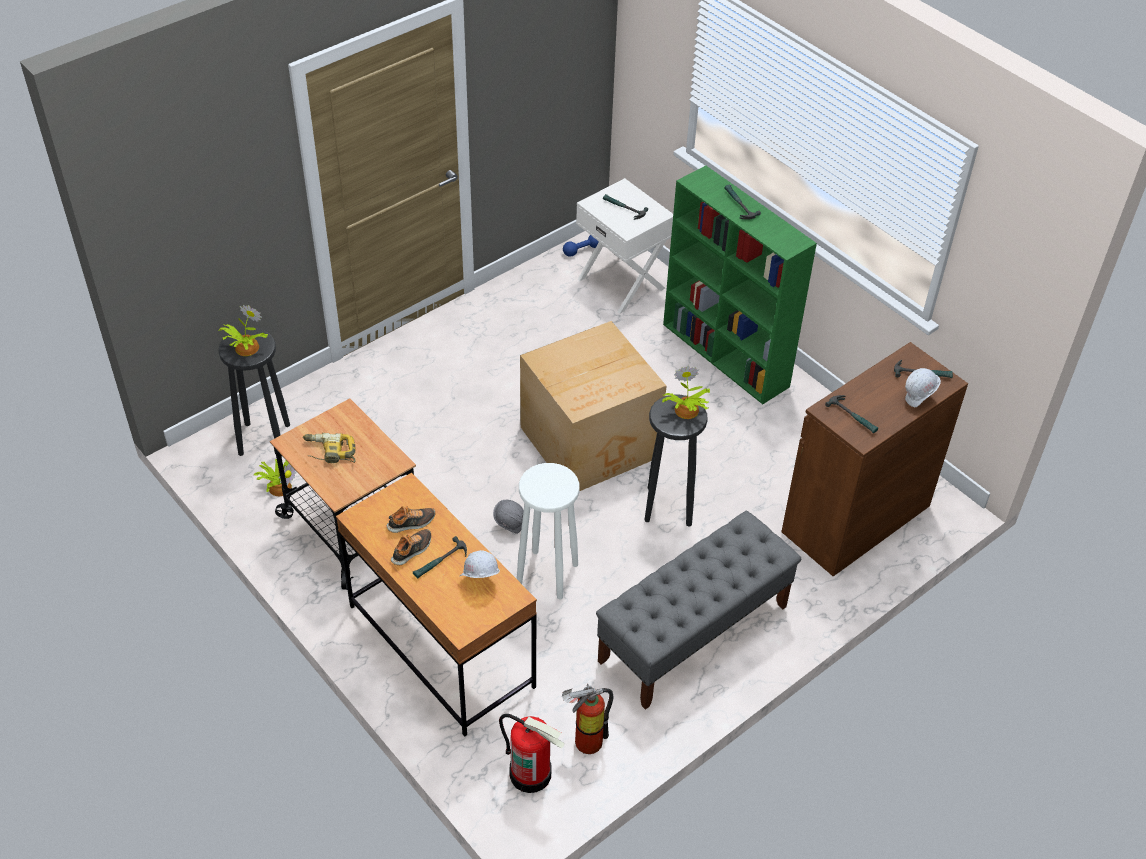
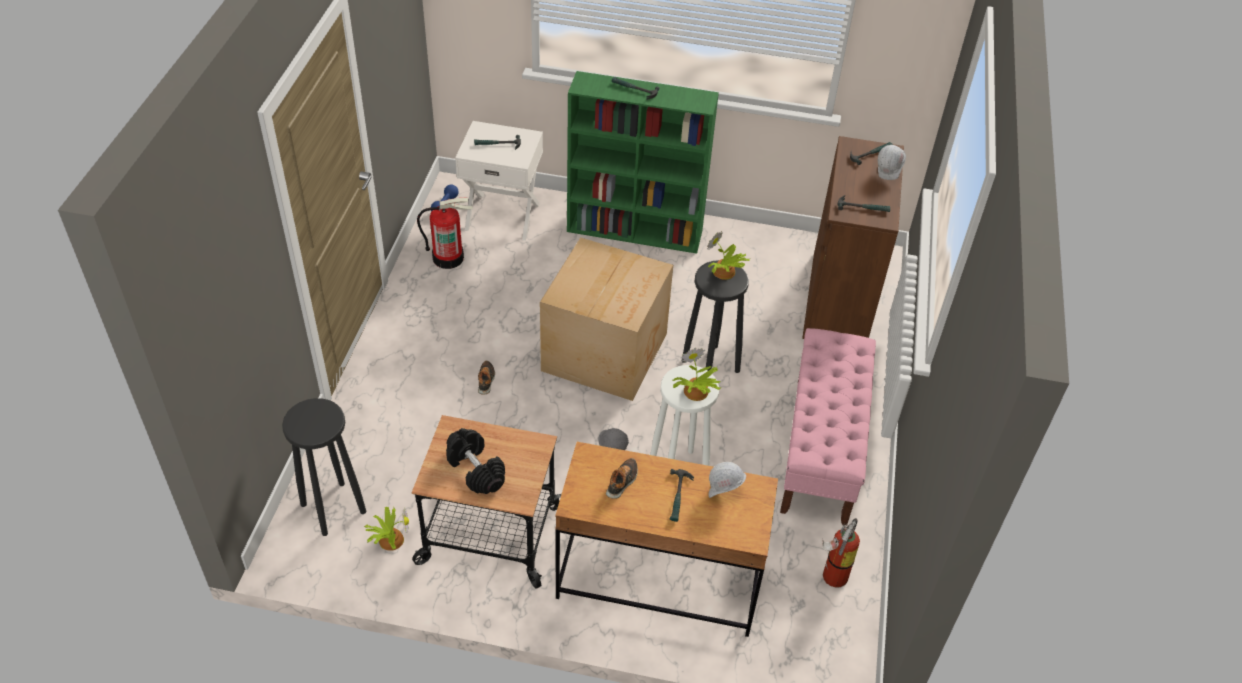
camera: 40 degrees left, 0 degrees up
potted plant [218,305,268,356] -> potted plant moved to [673,348,720,401]
power drill [303,433,356,463] -> black dumbbell [446,428,505,494]
shoe [391,529,431,565] -> shoe moved to [478,361,495,395]
fire extinguisher [499,714,565,793] -> fire extinguisher moved to [417,198,473,269]
grey bench [596,511,801,710] -> pink bench [780,328,876,525]

